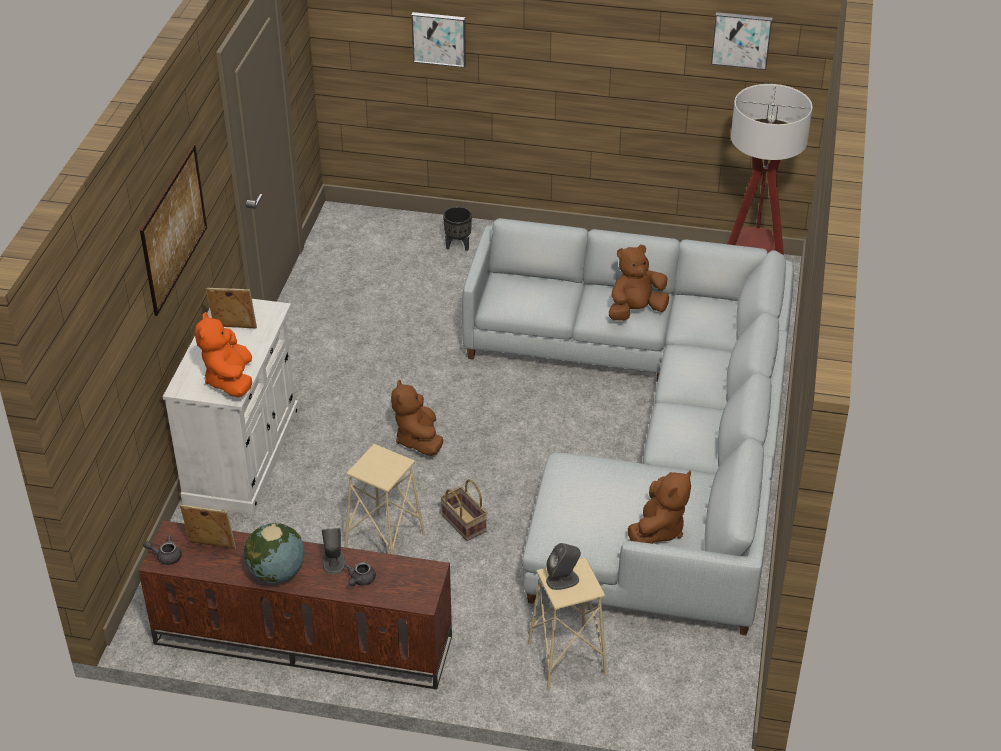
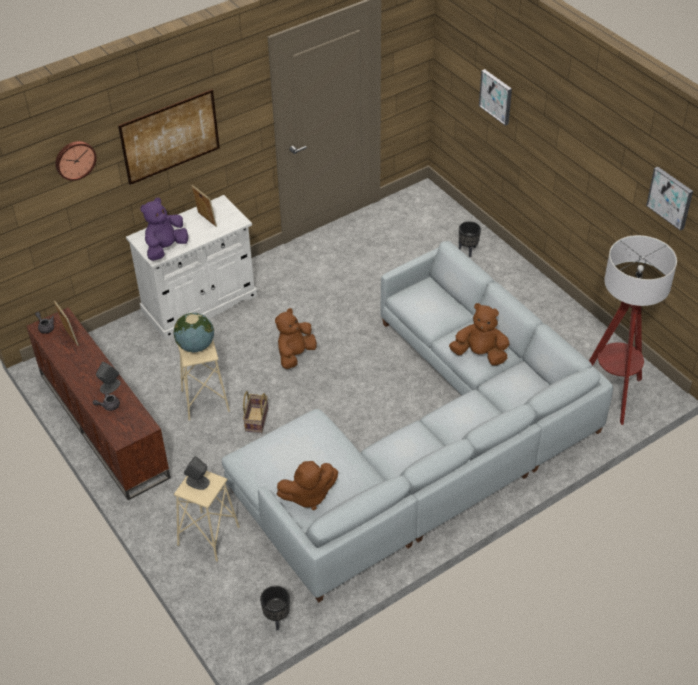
camera: 45 degrees right, 5 degrees up
orange plush toy [195,312,252,398] -> purple plush toy [140,197,188,261]
globe [244,523,305,584] -> globe moved to [173,313,214,353]
none -> wall clock [55,141,97,181]
none -> black planter [260,586,290,630]

